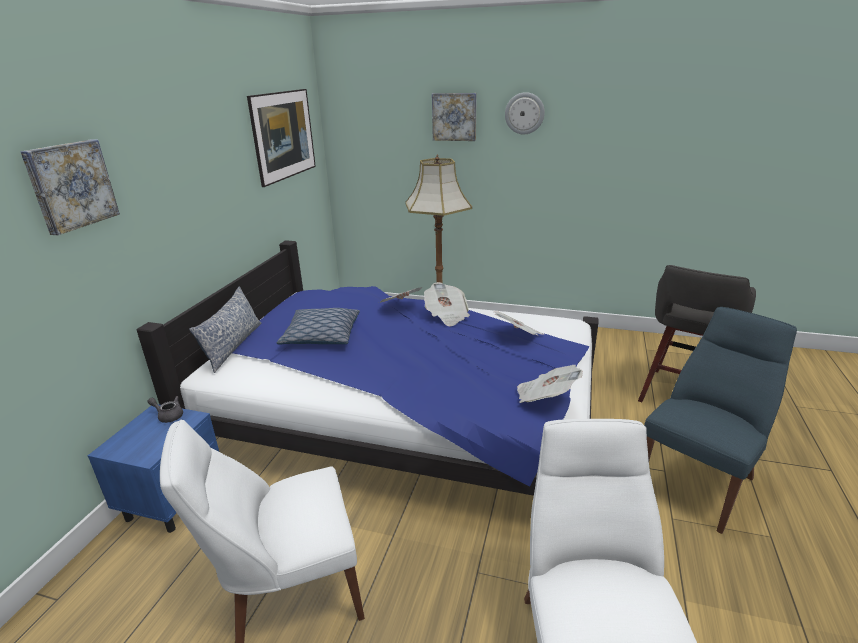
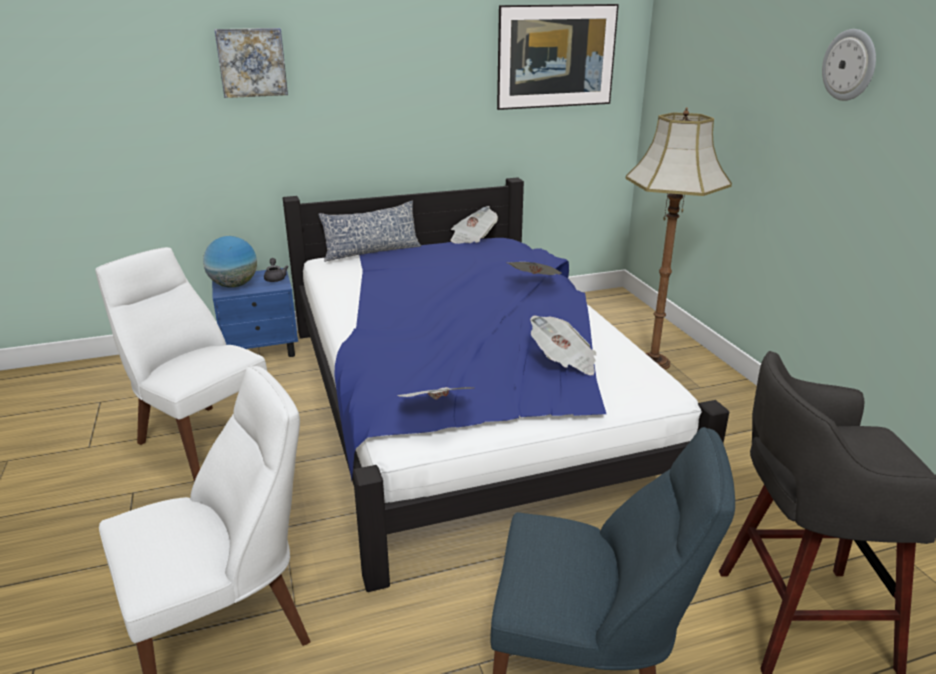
camera: 55 degrees right, 0 degrees up
pillow [277,308,360,345] -> none
newspaper [424,282,470,327] -> newspaper moved to [450,206,498,244]
picture [432,93,477,141] -> none
none -> globe [203,236,257,288]

